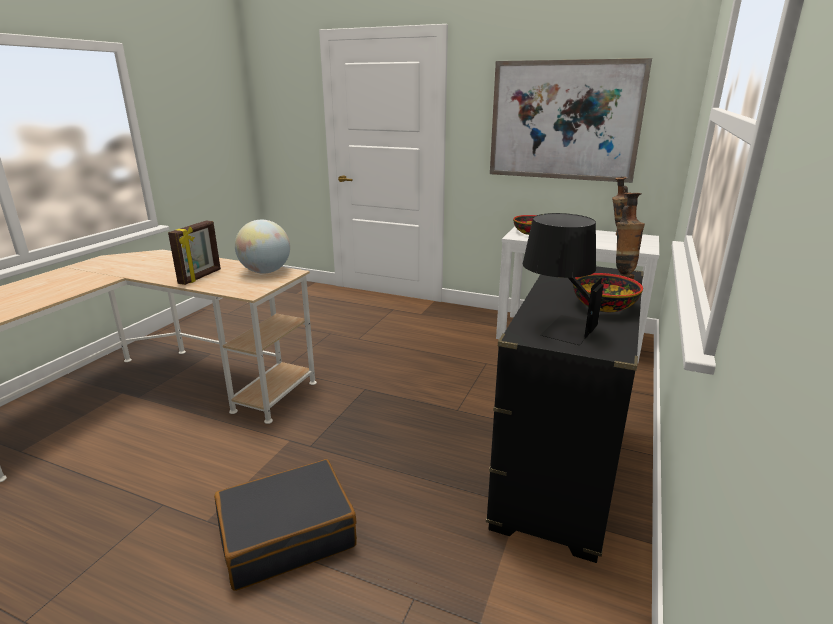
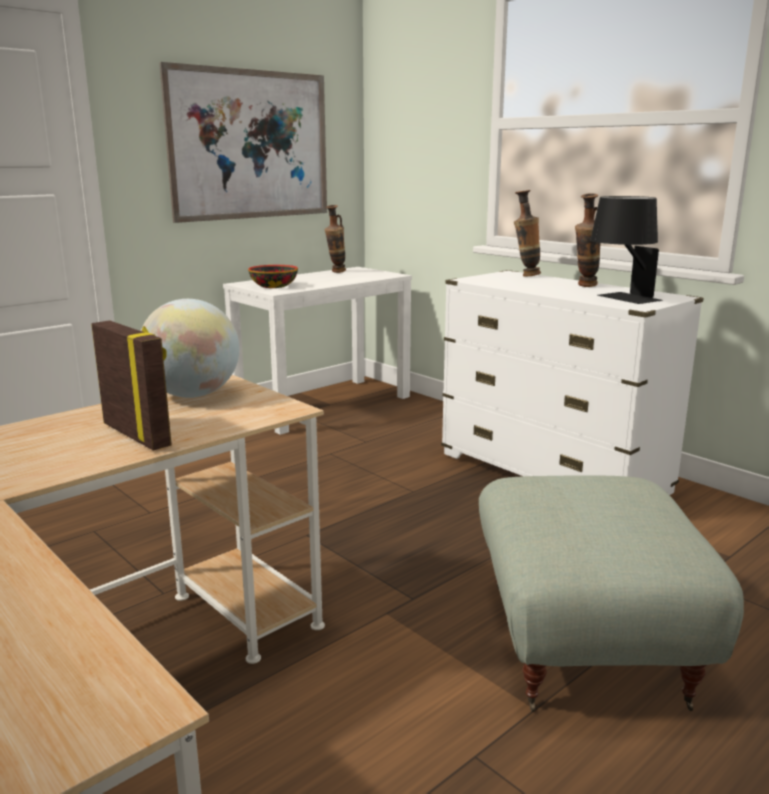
camera: 65 degrees left, 5 degrees down
black suitcase [214,459,357,591] -> grey ottoman [479,476,744,712]
black dresser [486,266,644,563] -> white dresser [441,270,704,495]
bowl [573,273,643,312] -> vase [575,193,600,287]

